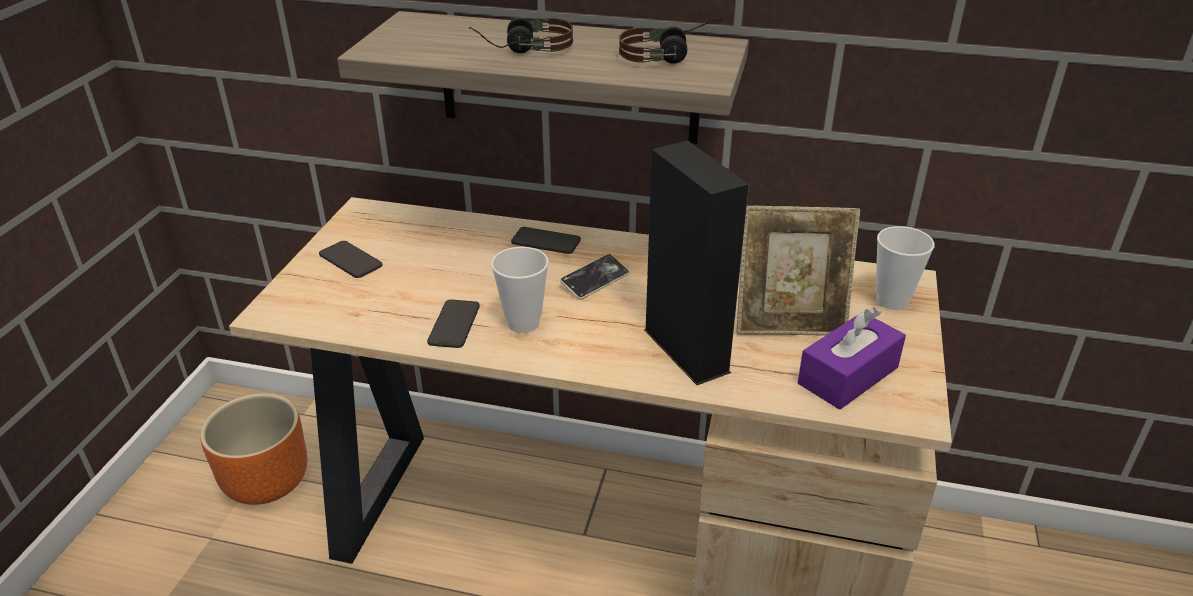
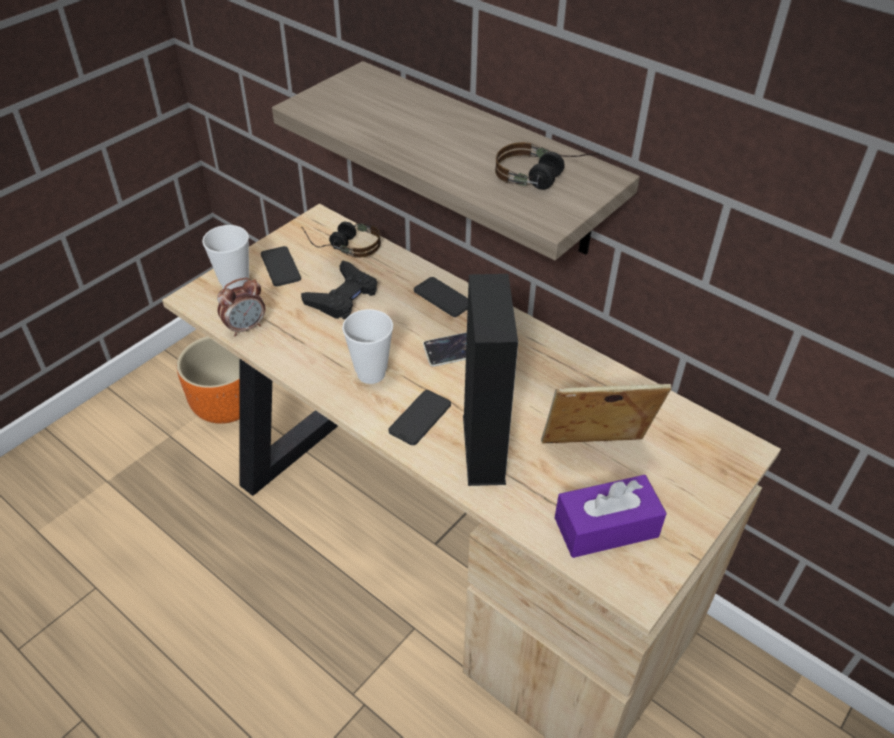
camera: 25 degrees right, 10 degrees up
phone [427,300,480,348] -> phone moved to [388,390,451,445]
headphones [469,17,573,53] -> headphones moved to [301,222,381,258]
picture frame [736,205,860,336] -> picture frame turned 150 degrees clockwise [541,384,672,443]
cup [876,226,934,310] -> cup moved to [202,225,249,289]
none -> alarm clock [217,278,265,336]
none -> black game controller [301,260,377,319]

